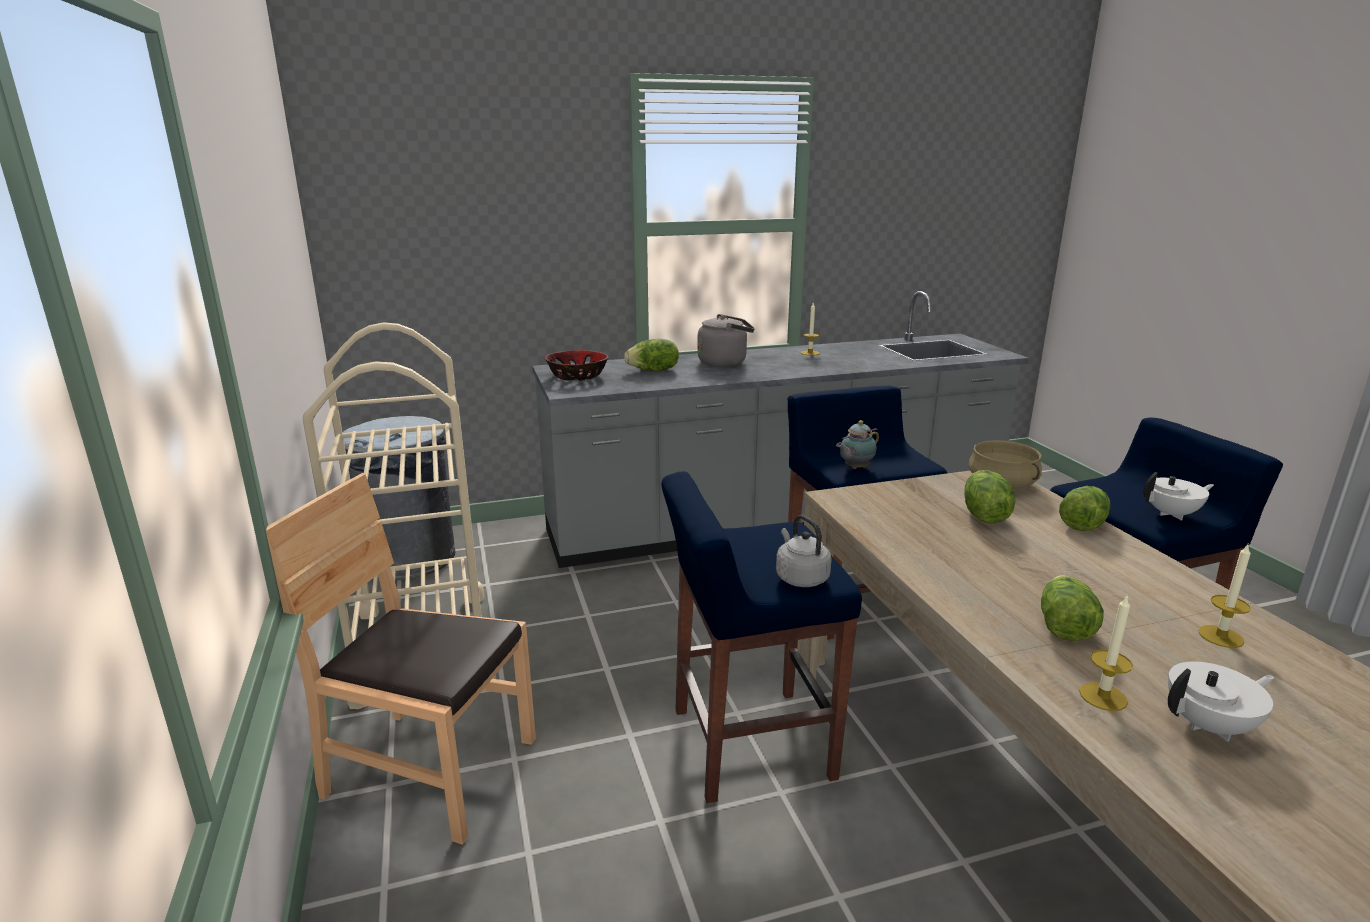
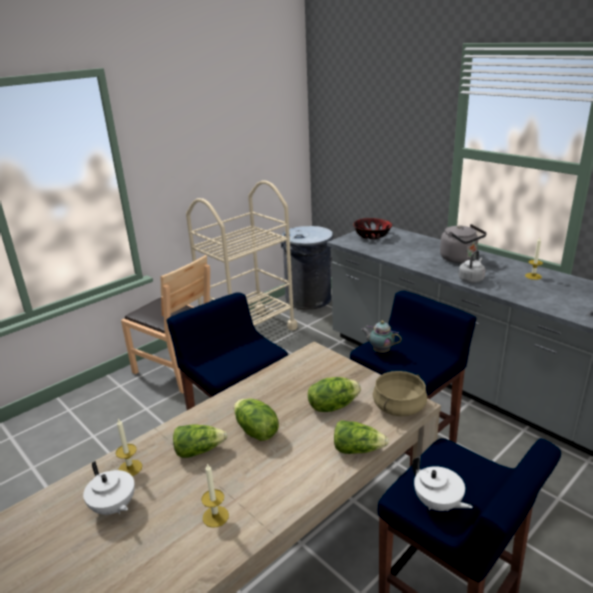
camera: 65 degrees right, 5 degrees up
brown chair [266,473,536,845] -> brown chair turned 135 degrees clockwise [121,255,210,394]
lettuce [624,339,679,371] -> lettuce moved to [234,398,279,441]
grey kettle [776,515,832,587] -> grey kettle moved to [458,250,485,283]

